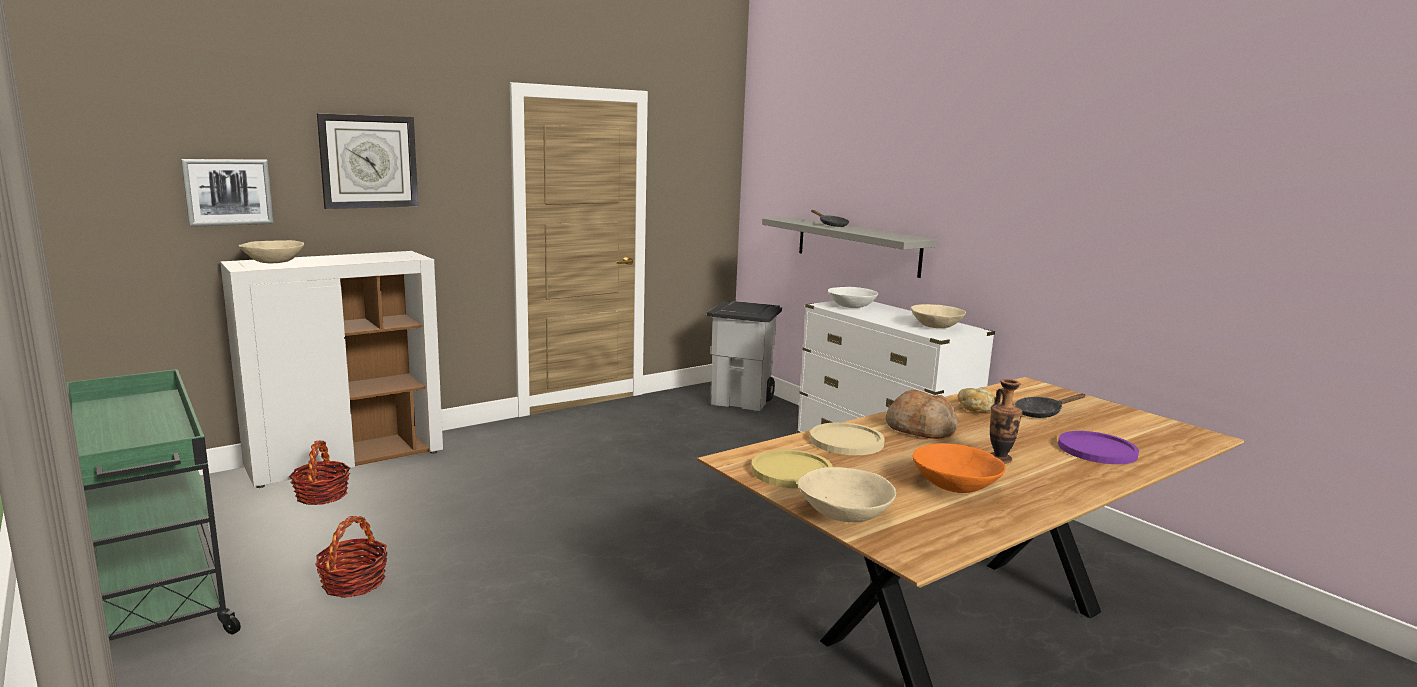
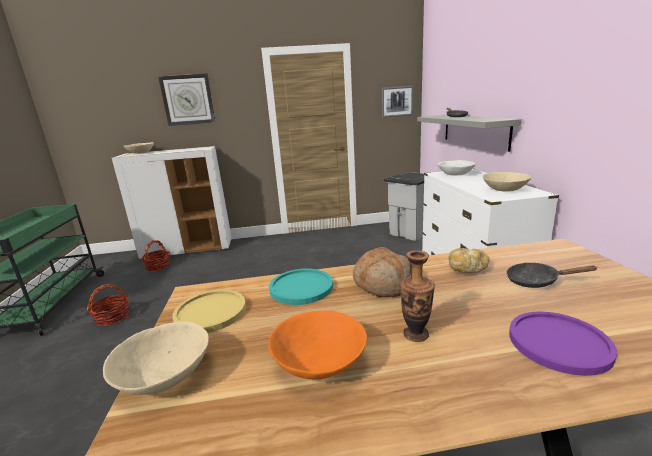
camera: 30 degrees right, 5 degrees up
picture [181,159,274,227] -> picture moved to [381,86,414,118]
beige plate [810,422,885,455] -> turquoise plate [269,269,333,305]

